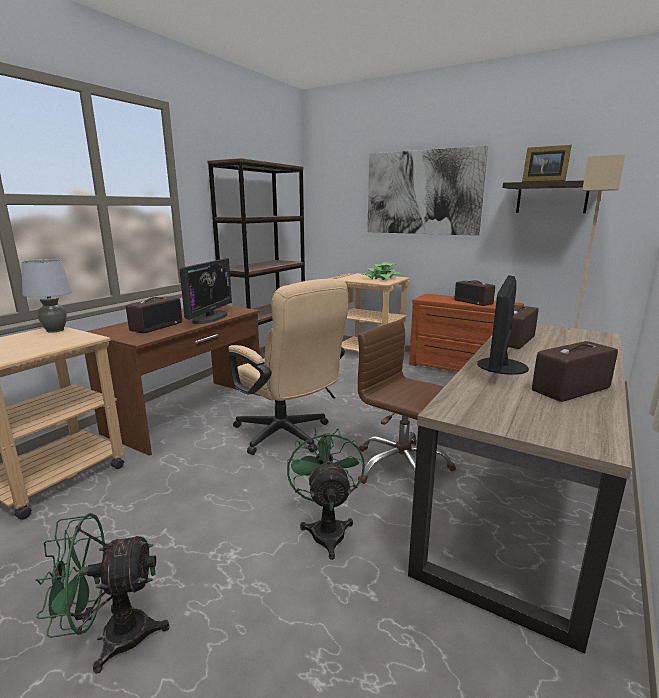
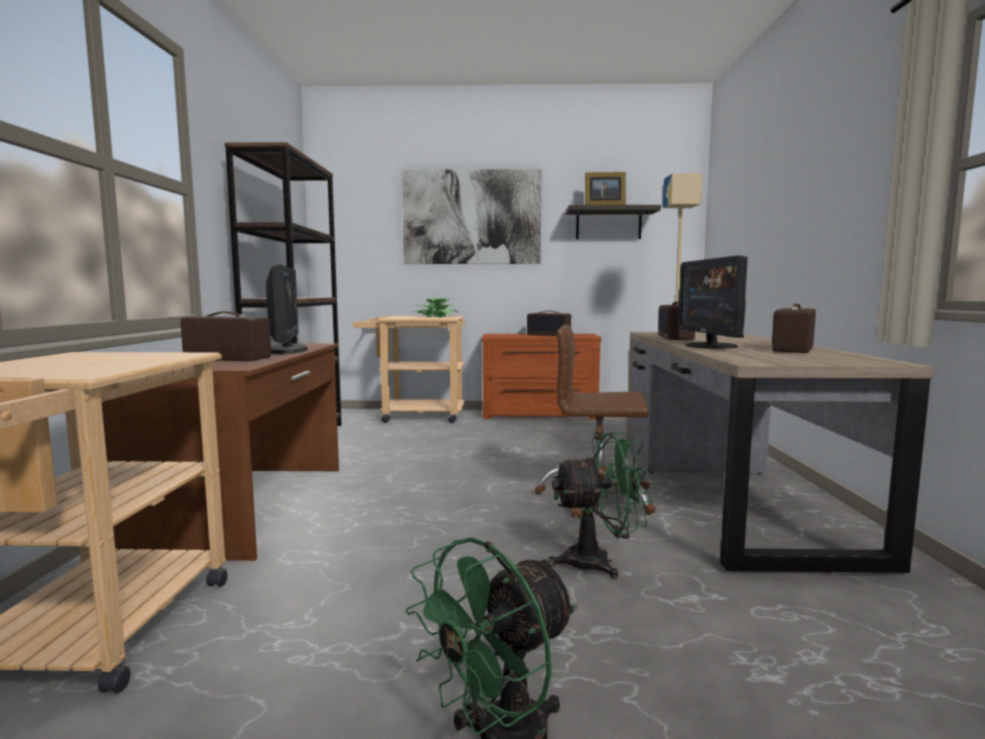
camera: 30 degrees left, 10 degrees down
grey table lamp [21,259,72,333] -> none
radio [126,296,182,333] -> radio turned 75 degrees counterclockwise [181,311,271,361]
beige office chair [228,279,348,455] -> none
green fan [287,428,365,560] -> green fan turned 120 degrees clockwise [548,432,652,579]

